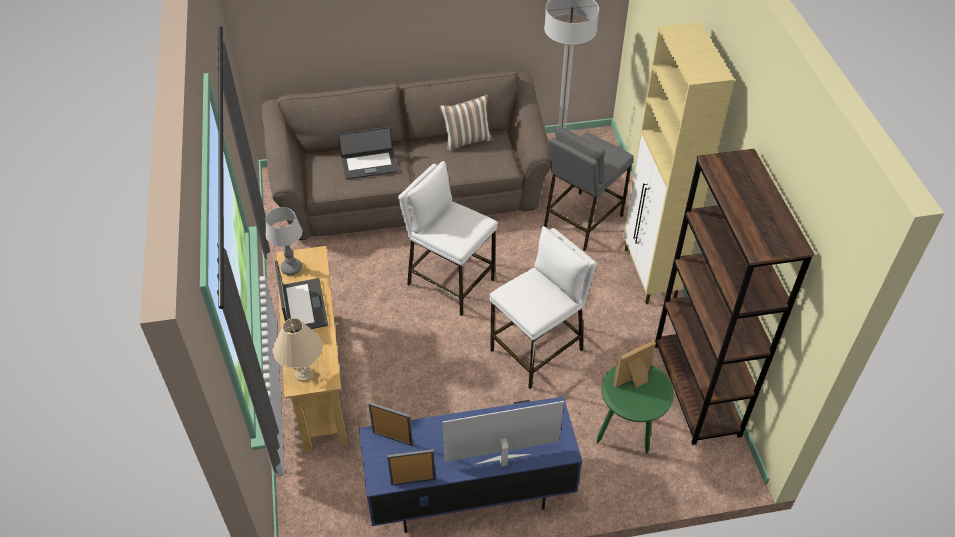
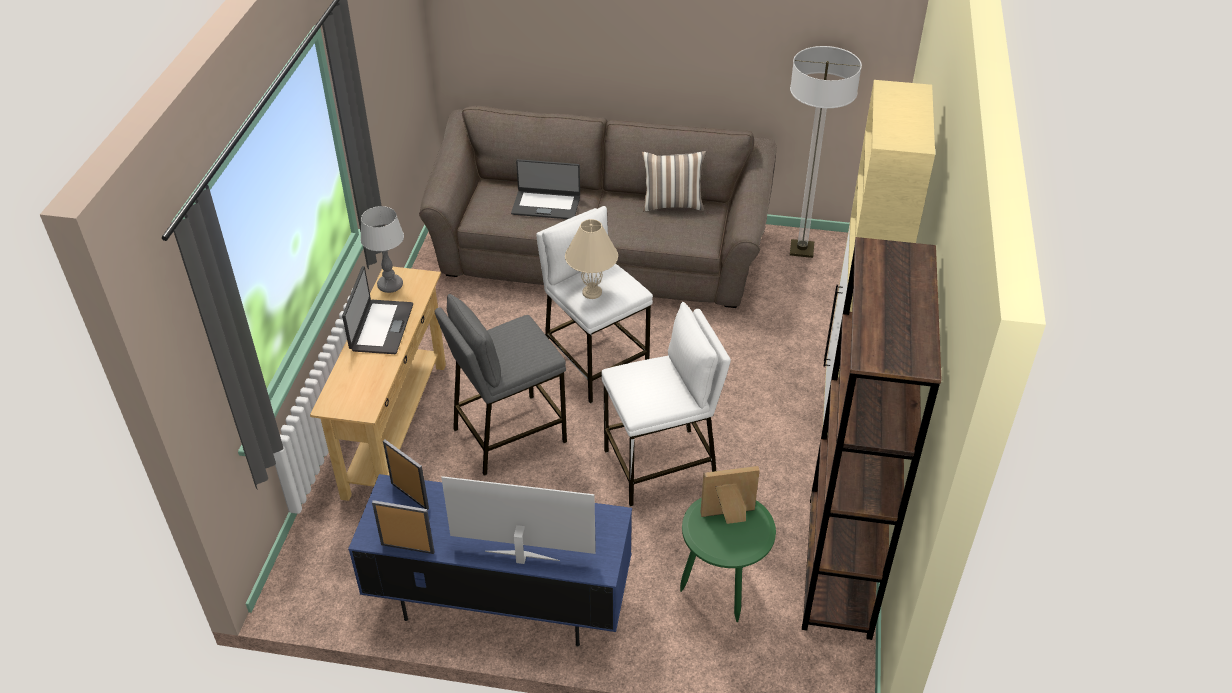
camera: 20 degrees right, 5 degrees down
beige table lamp [273,318,323,382] -> beige table lamp moved to [565,219,618,299]
grey stool [544,126,634,251] -> grey stool moved to [435,294,567,476]

